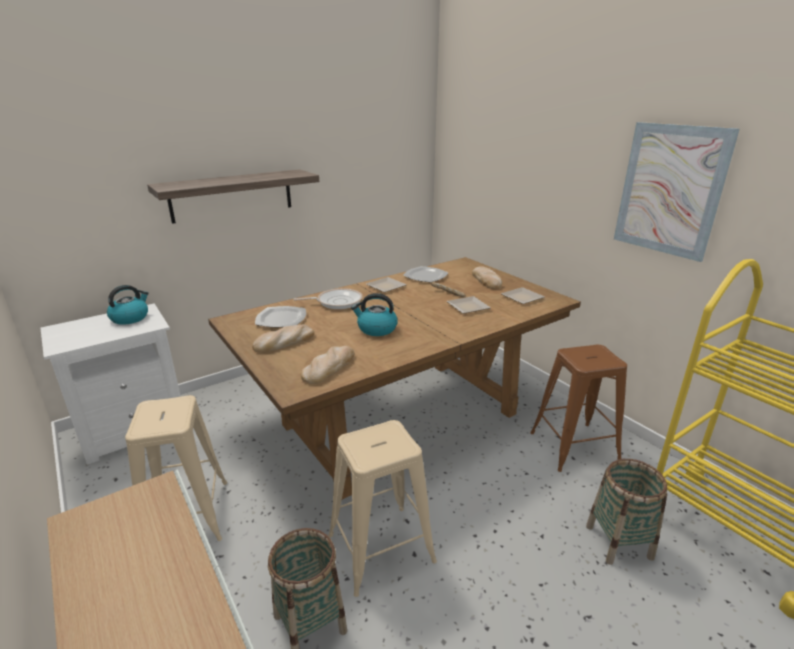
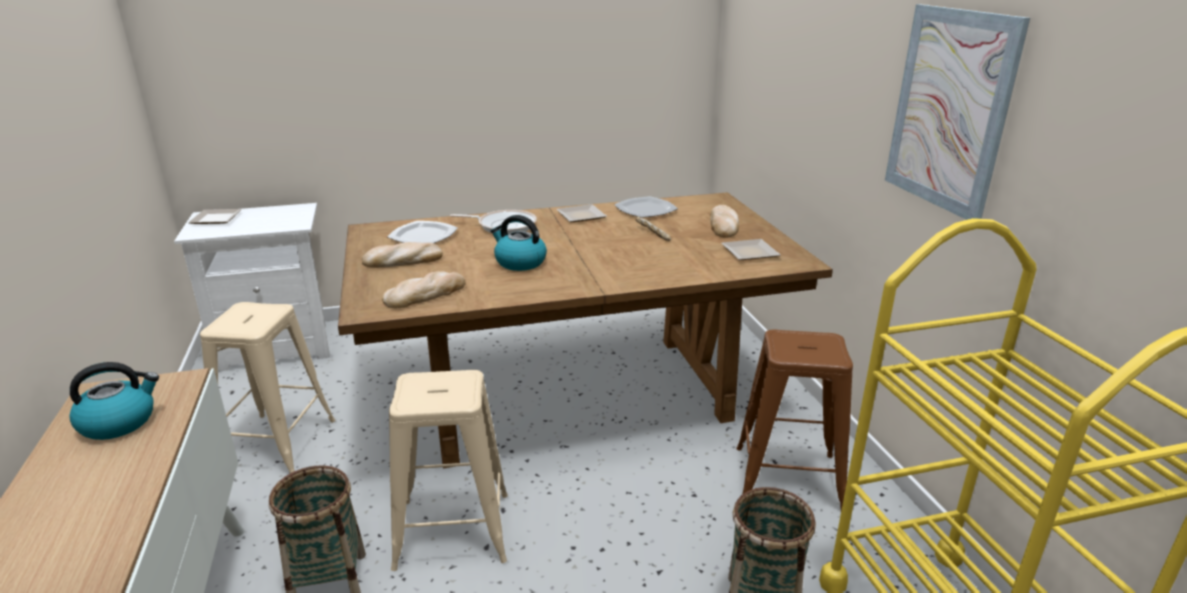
camera: 20 degrees right, 0 degrees up
kettle [107,285,149,325] -> kettle moved to [69,362,159,440]
shelf [147,169,319,224] -> none
plate [447,296,491,314] -> plate moved to [188,209,242,224]

